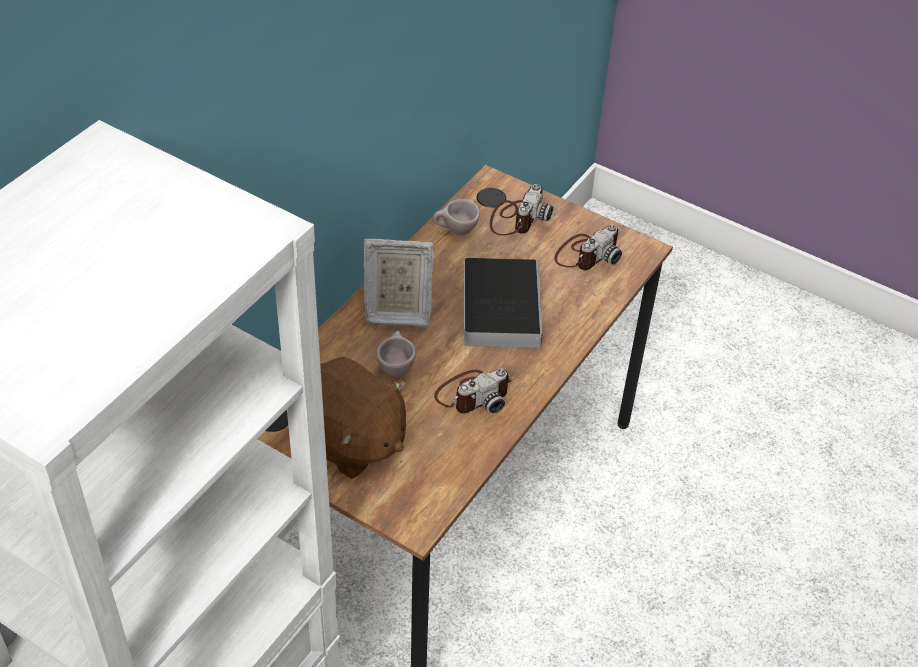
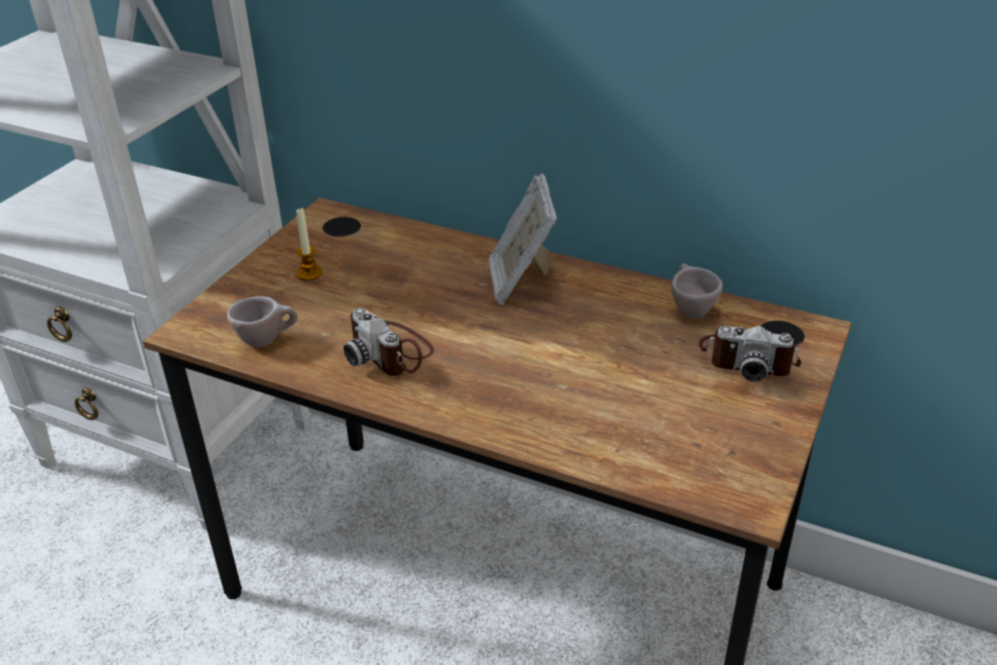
camera: 85 degrees right, 10 degrees down
brown plush toy [286,357,406,479] -> candle [296,207,322,280]
beige cup [376,331,416,377] -> beige cup moved to [227,296,298,347]
book [464,258,543,348] -> none
camera [554,225,622,270] -> none

